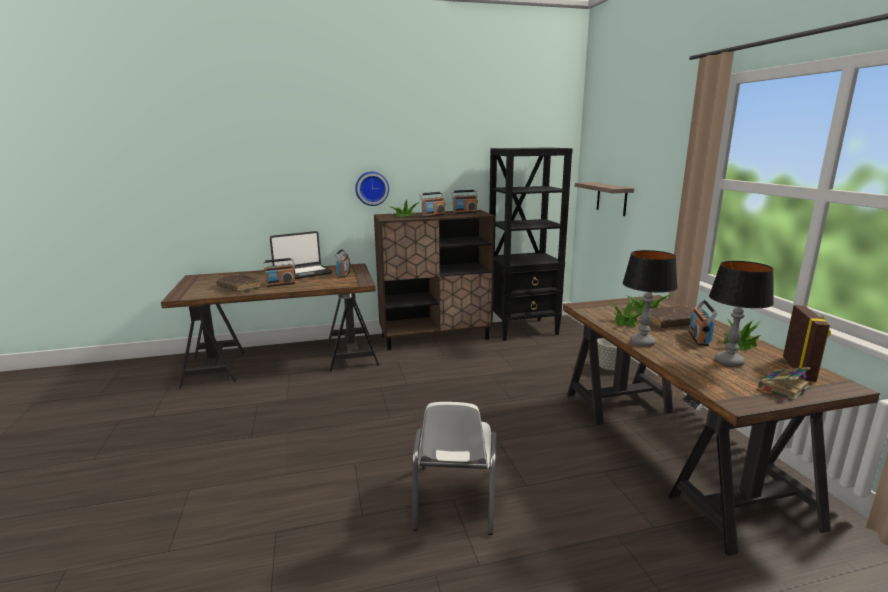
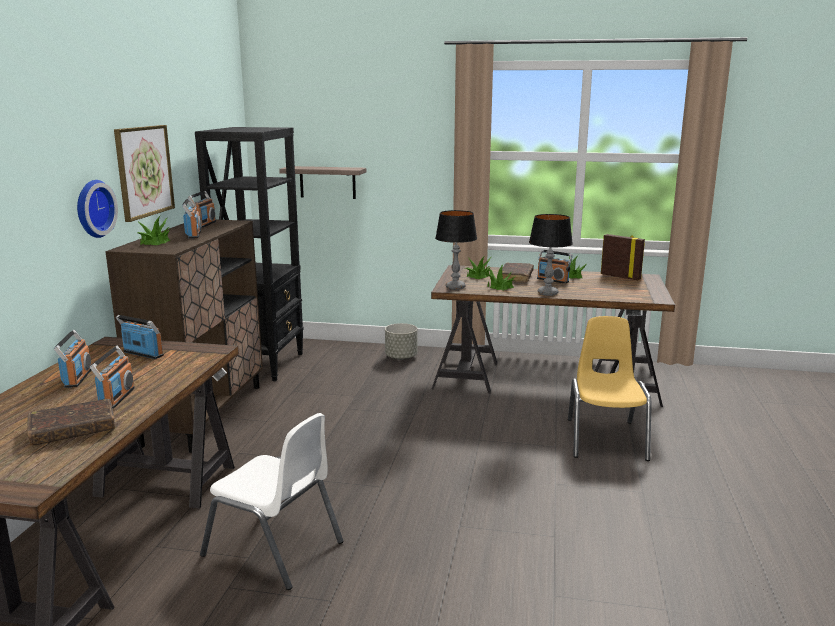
camera: 65 degrees left, 0 degrees up
laptop [270,231,332,279] -> radio [54,330,91,388]
white chair [412,402,497,535] -> white chair moved to [200,413,343,590]
table lamp [709,261,774,367] -> table lamp moved to [435,210,477,290]
book [758,367,811,400] -> none
none -> picture [114,125,175,222]
none -> yellow chair [568,316,652,461]

